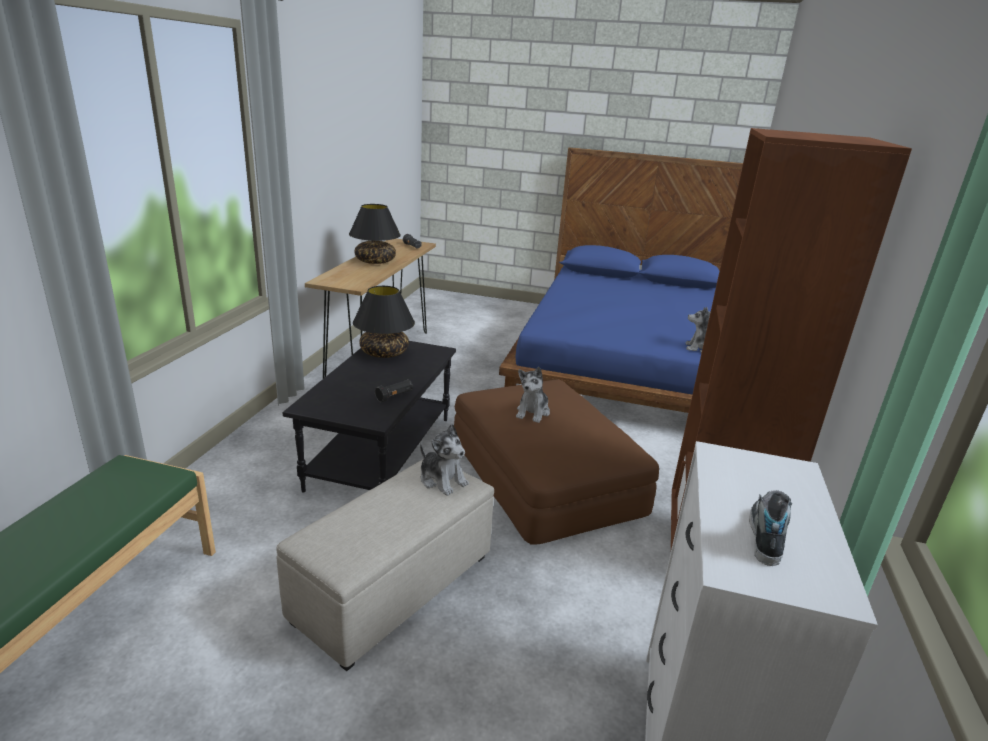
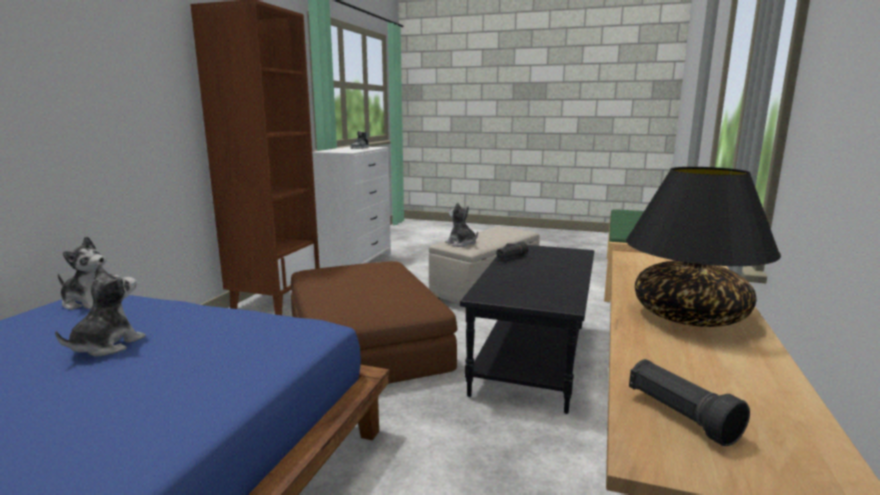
camera: 175 degrees left, 10 degrees down
black table lamp [353,286,415,358] -> none
plush toy [516,367,550,423] -> plush toy moved to [55,264,146,357]

